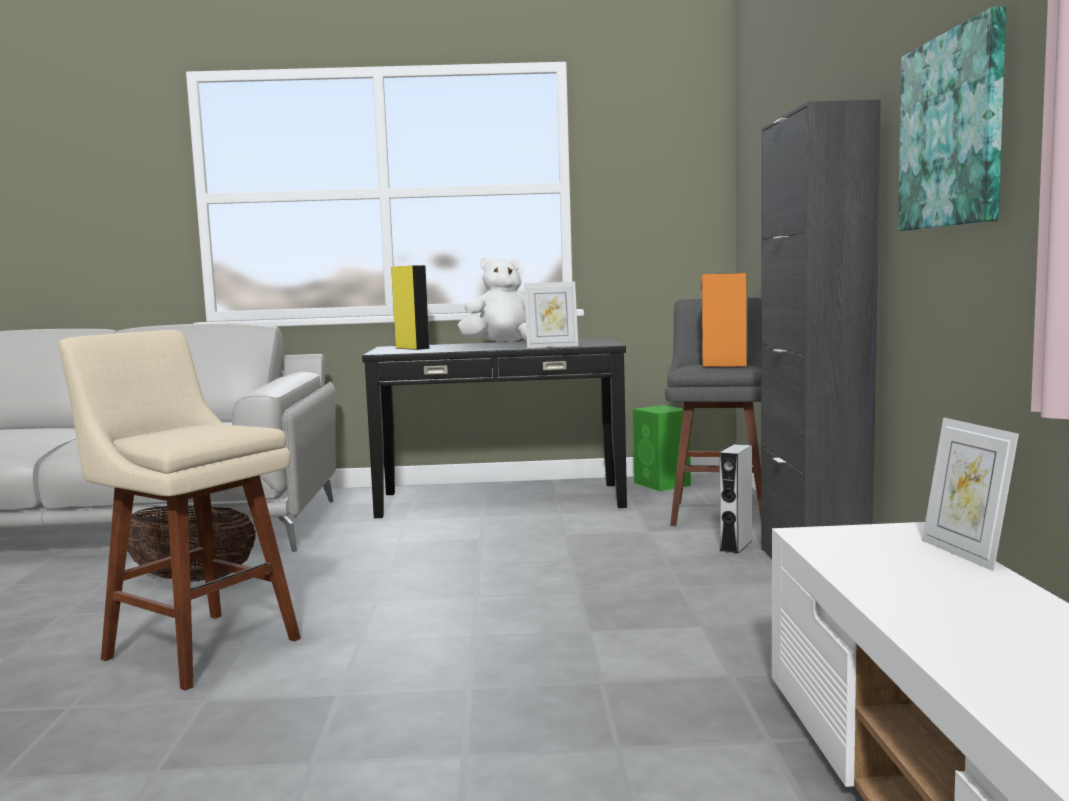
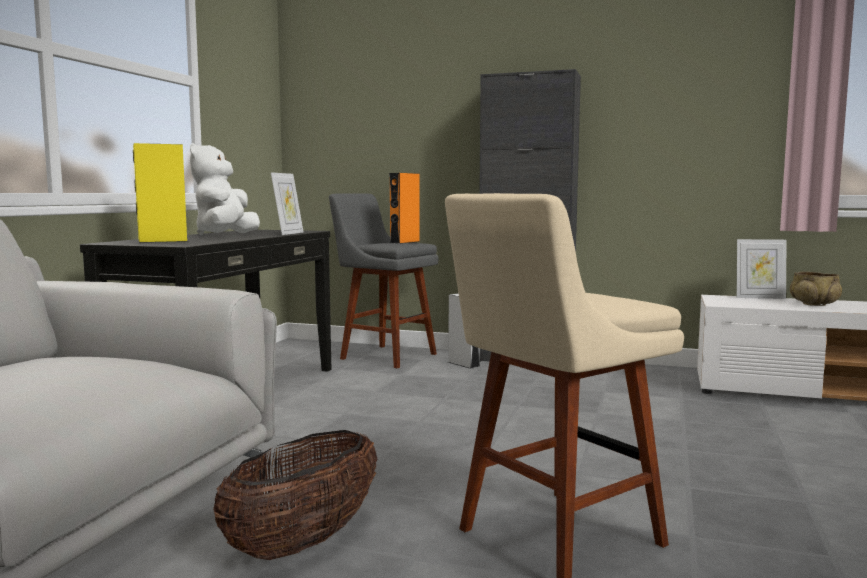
camera: 70 degrees left, 0 degrees up
green speaker [633,405,691,491] -> none
picture [898,7,1006,231] -> none
none -> beige bowl [790,272,842,306]

